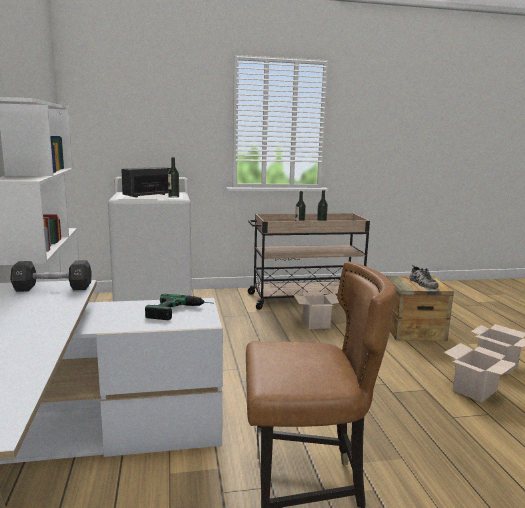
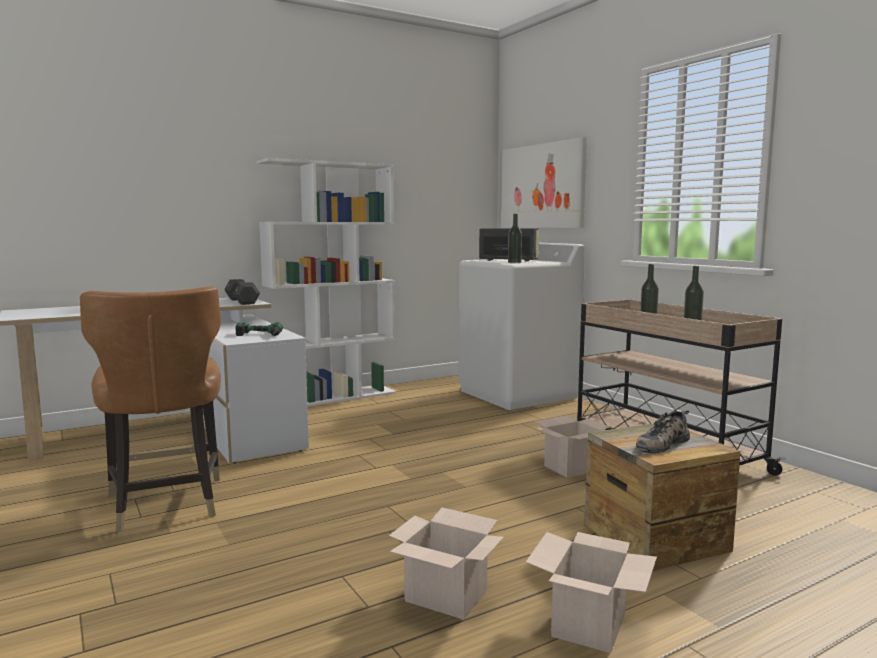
camera: 70 degrees right, 5 degrees down
none -> picture [501,137,587,228]

